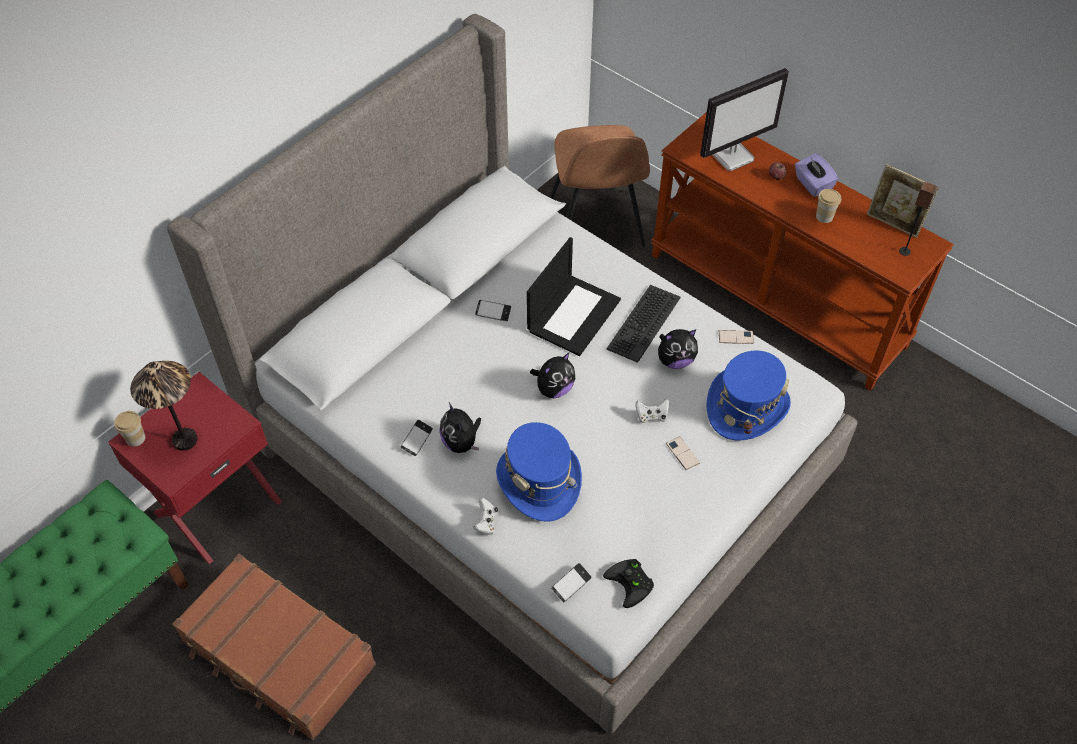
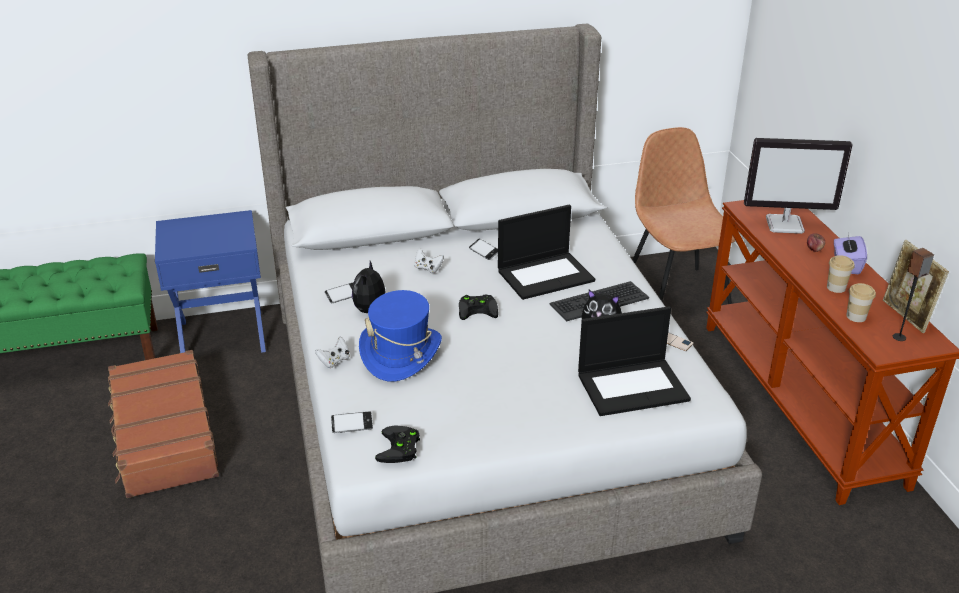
camera: 35 degrees right, 20 degrees down
red nightstand [108,372,282,564] -> blue nightstand [155,210,266,353]
cup [114,411,145,447] -> cup moved to [846,283,876,322]
table lamp [130,361,197,450] -> none
plush toy [530,353,575,398] -> black game controller [459,295,498,320]
brown chair [550,125,650,246] -> brown chair turned 135 degrees clockwise [633,127,736,304]
white game controller [635,398,669,423] -> white game controller moved to [415,249,444,273]
phone [666,436,700,470] -> none
blue hat [706,350,791,441] -> laptop [578,306,691,416]

